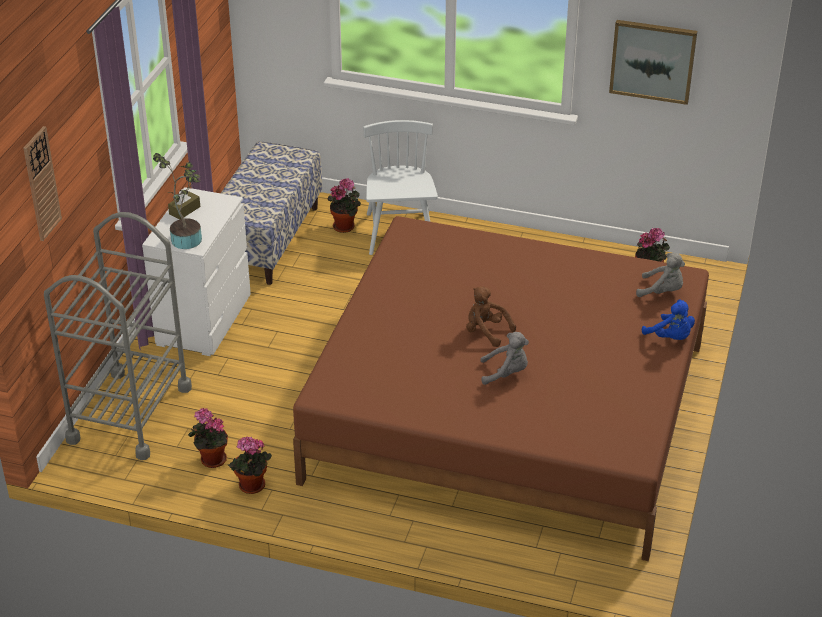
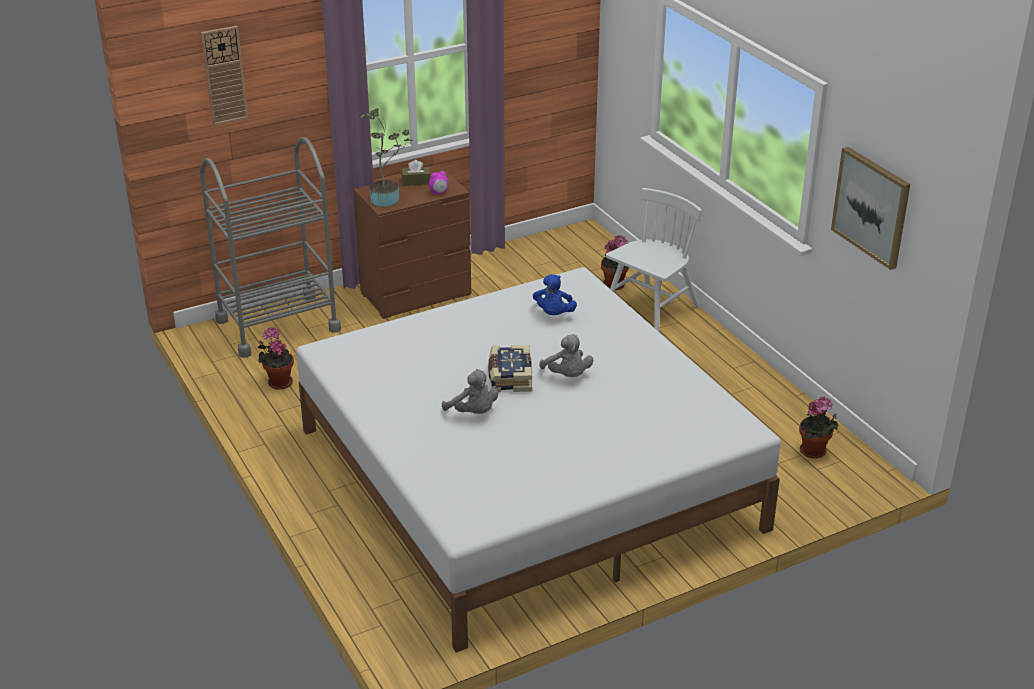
camera: 45 degrees right, 5 degrees down
white dresser [142,187,251,356] -> brown dresser [353,168,471,319]
bench [221,141,322,285] -> none
potted plant [228,437,272,494] -> none
brown bed [293,216,709,561] -> white bed [296,267,781,653]
brown plush toy [466,286,516,347] -> book [488,345,532,392]
grey plush toy [636,253,685,297] -> grey plush toy moved to [539,334,594,377]
blue plush toy [642,299,695,340] -> blue plush toy moved to [533,274,577,315]
none -> alarm clock [429,171,449,194]

